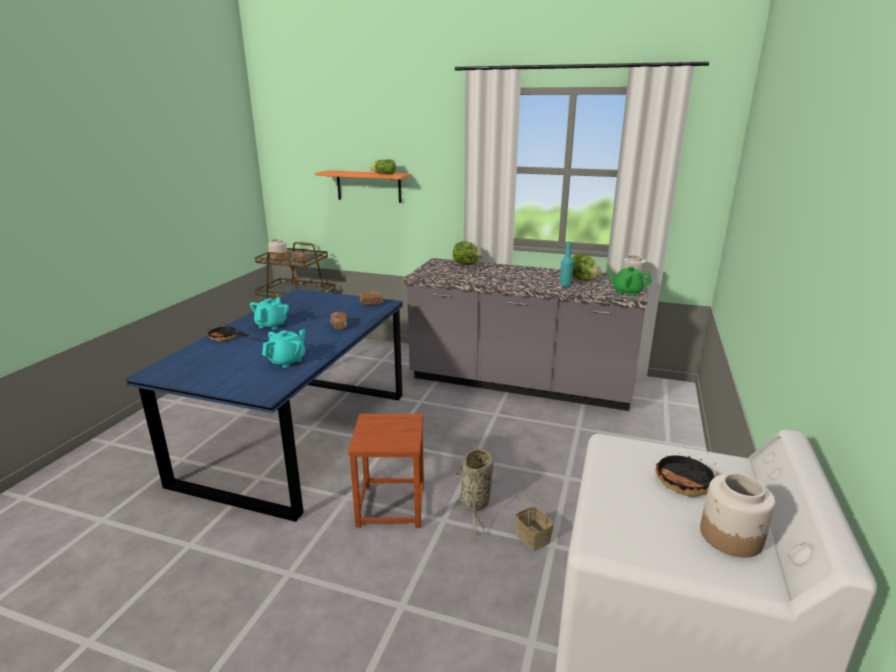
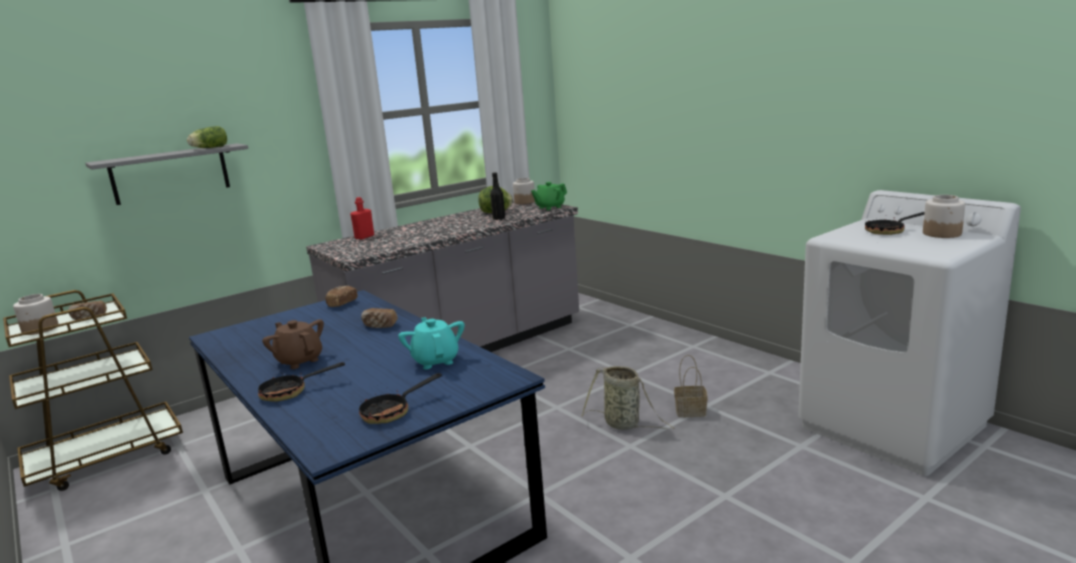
camera: 55 degrees left, 5 degrees down
turquoise teapot [250,297,289,329] -> brown teapot [262,319,324,369]
orange shelf [315,170,411,203] -> grey shelf [85,143,248,205]
brown stool [348,414,424,528] -> none
lettuce [453,241,483,265] -> red bottle [350,197,374,239]
turquoise bottle [559,242,574,287] -> black bottle [490,172,505,220]
none -> frying pan [359,373,442,424]

